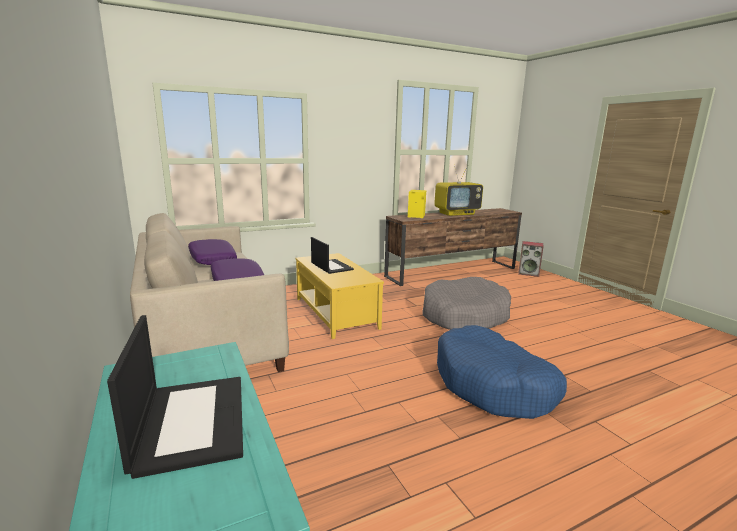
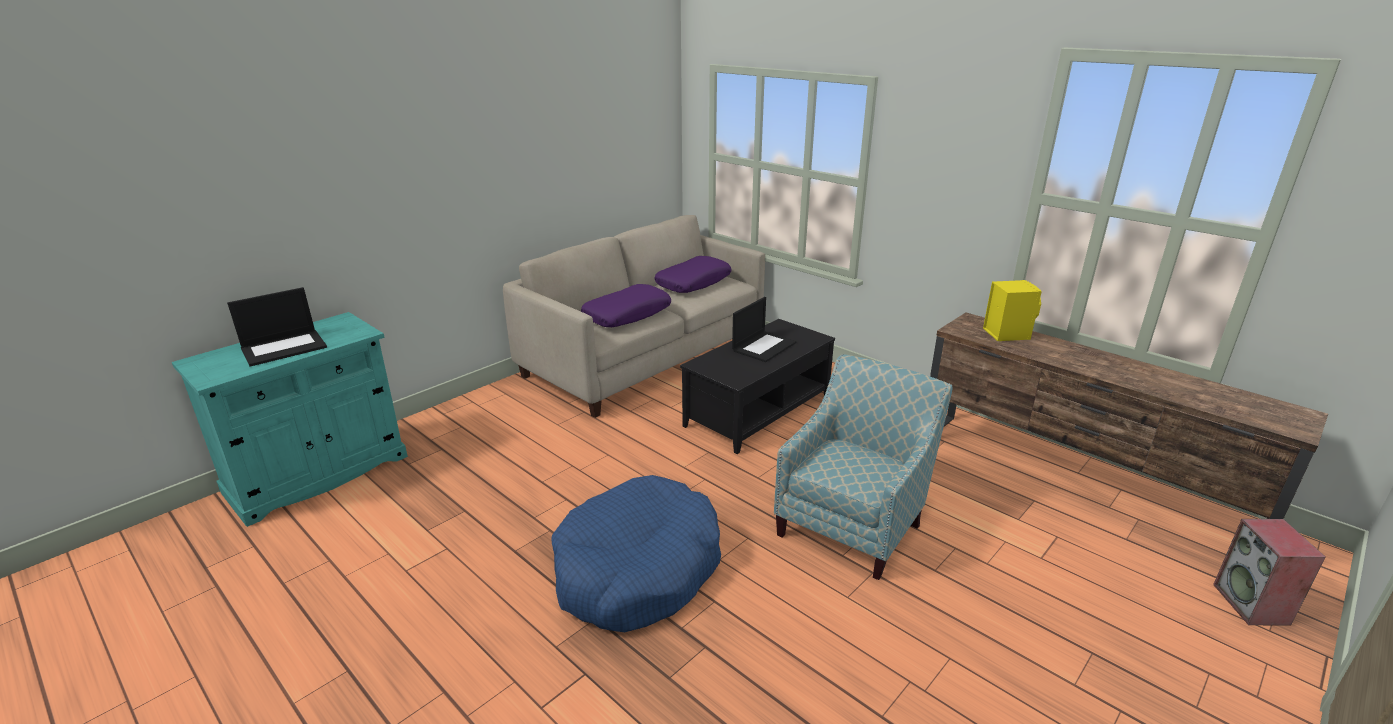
camera: 70 degrees right, 10 degrees up
yellow coffee table [295,253,384,339] -> black coffee table [680,319,835,454]
grey dog bed [422,277,511,330] -> armchair [774,354,953,580]
television [434,166,483,216] -> none

